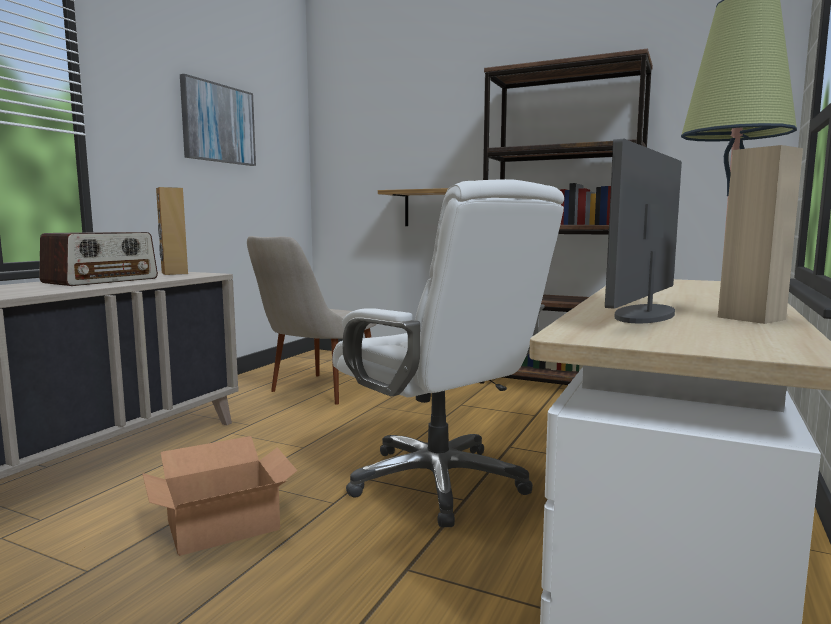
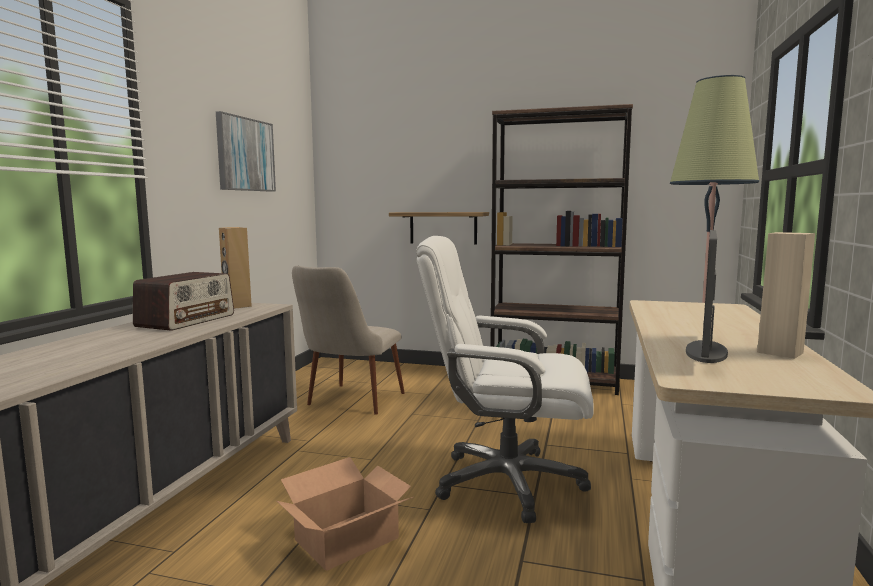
camera: 10 degrees left, 0 degrees up
white office chair [332,179,564,527] -> white office chair turned 150 degrees clockwise [416,236,593,523]

